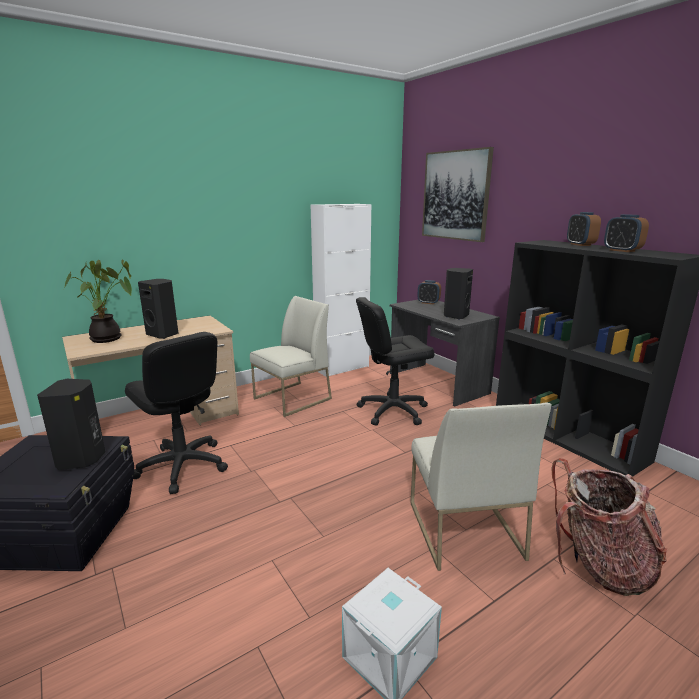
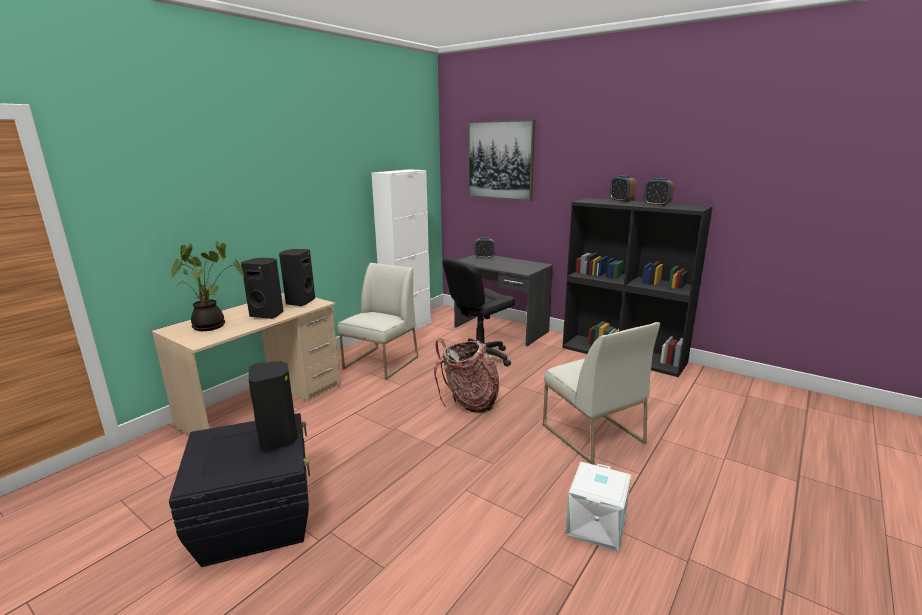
camera: 20 degrees left, 0 degrees up
black office chair [125,332,228,494] -> none
black speaker [444,268,473,320] -> black speaker moved to [279,249,315,306]
backpack [551,458,667,596] -> backpack moved to [434,339,499,413]

